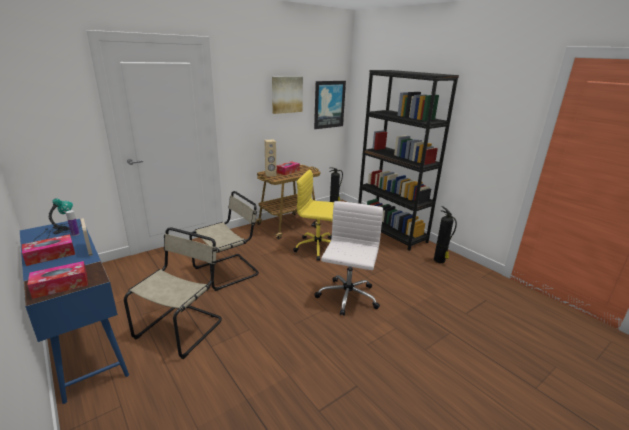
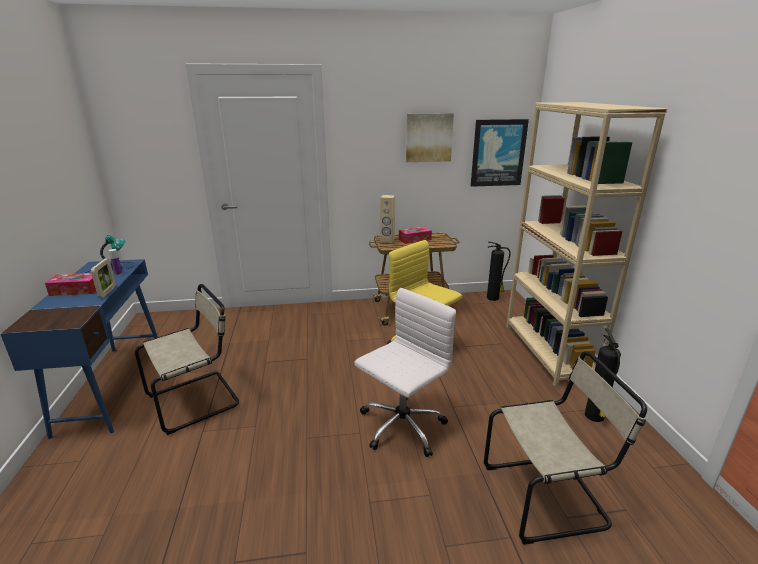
camera: 30 degrees right, 0 degrees up
tissue box [28,261,88,299] -> none
beige chair [189,191,259,291] -> beige chair moved to [484,351,647,545]
black bookcase [358,70,459,251] -> beige bookcase [506,102,668,387]

